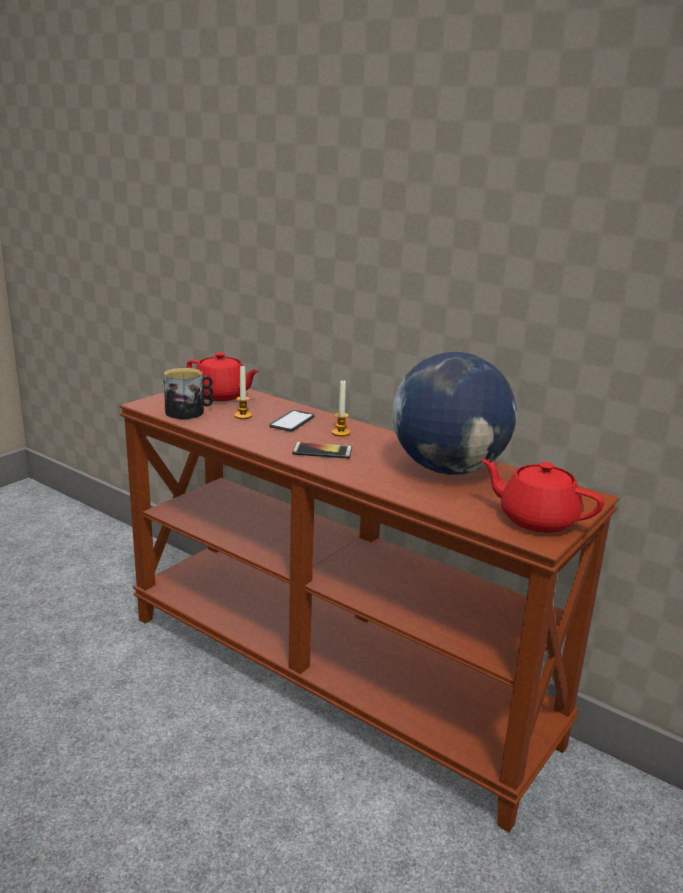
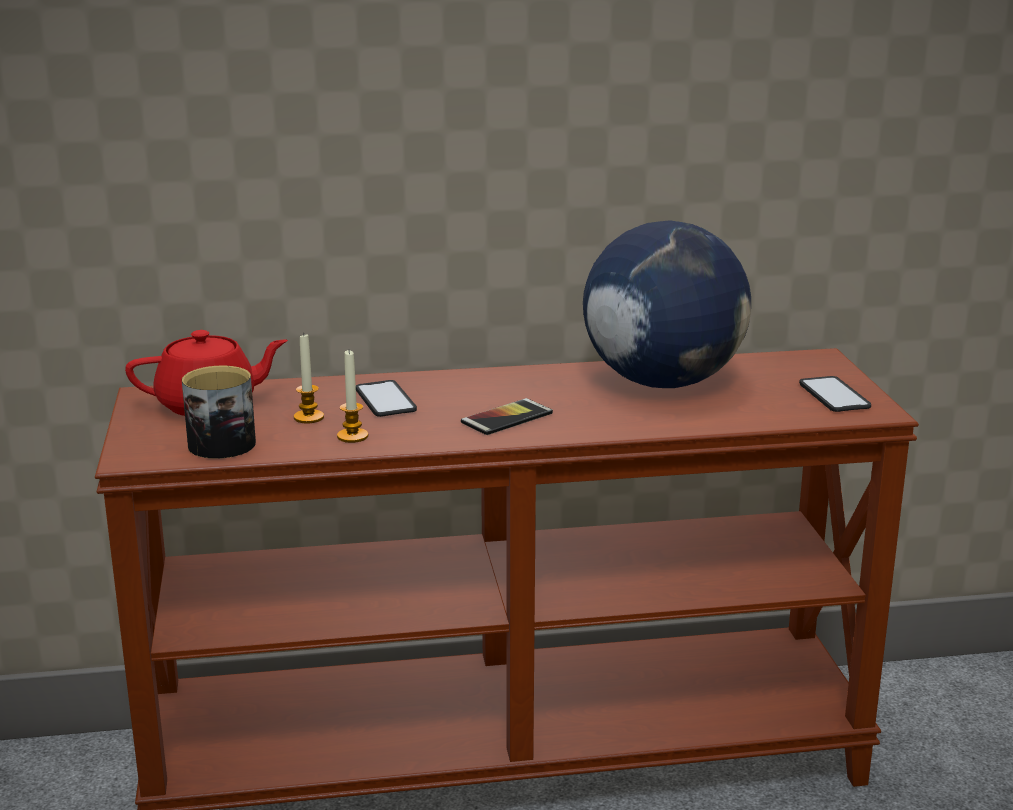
camera: 45 degrees left, 0 degrees up
candle [332,381,350,437] -> candle moved to [337,350,368,443]
red teapot [481,459,604,533] -> phone [799,376,871,412]

